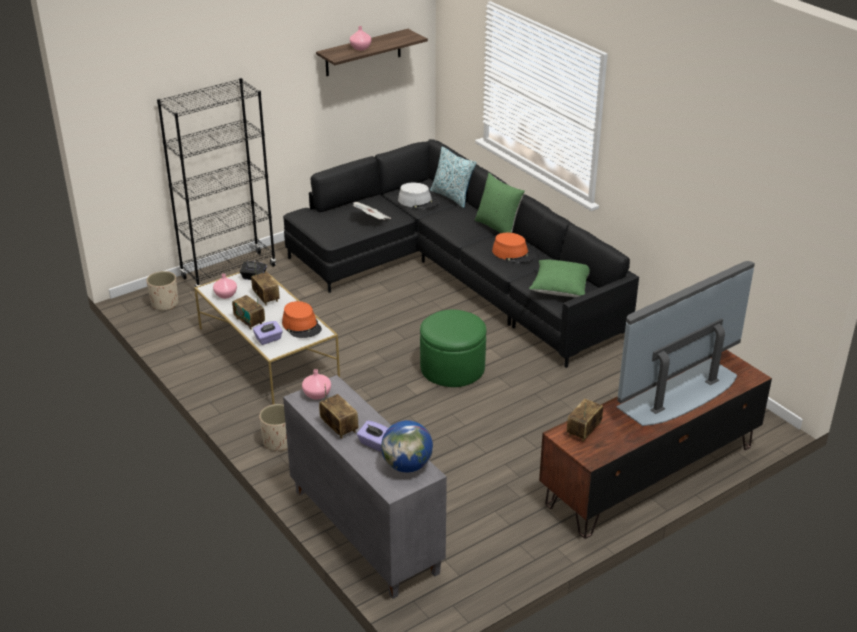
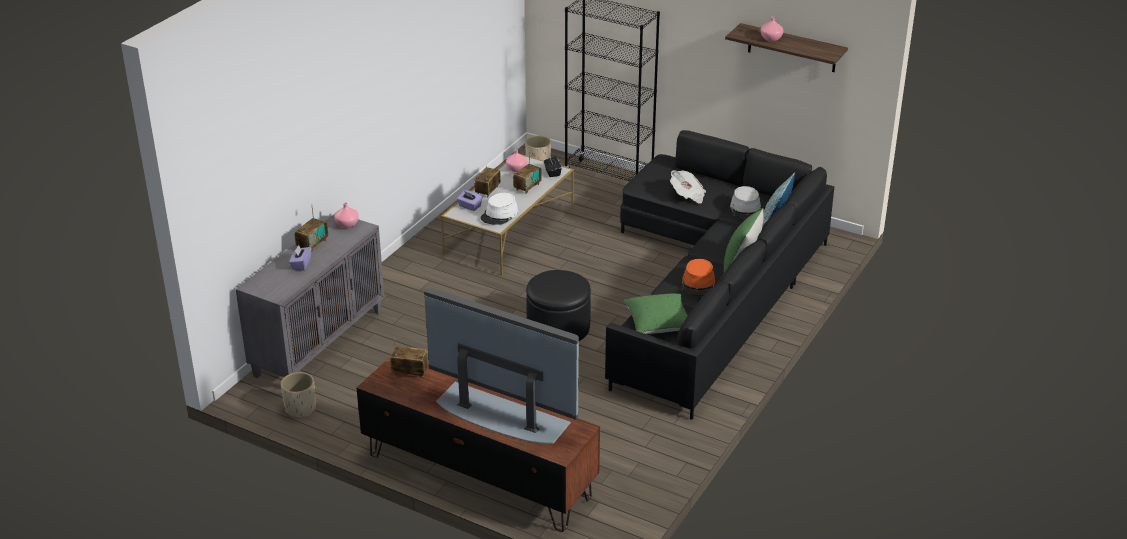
camera: 65 degrees right, 0 degrees up
beige planter [259,404,288,451] -> beige planter moved to [281,372,316,418]
orange hat [282,301,322,338] -> white hat [481,193,518,225]
globe [381,420,433,472] -> none
green ottoman [420,309,486,387] -> black ottoman [526,270,591,341]

